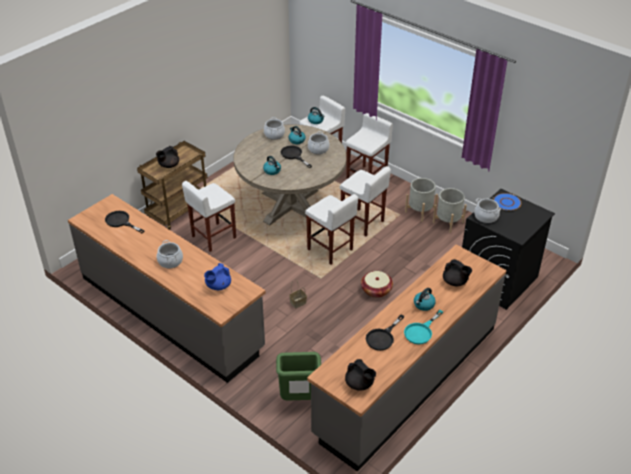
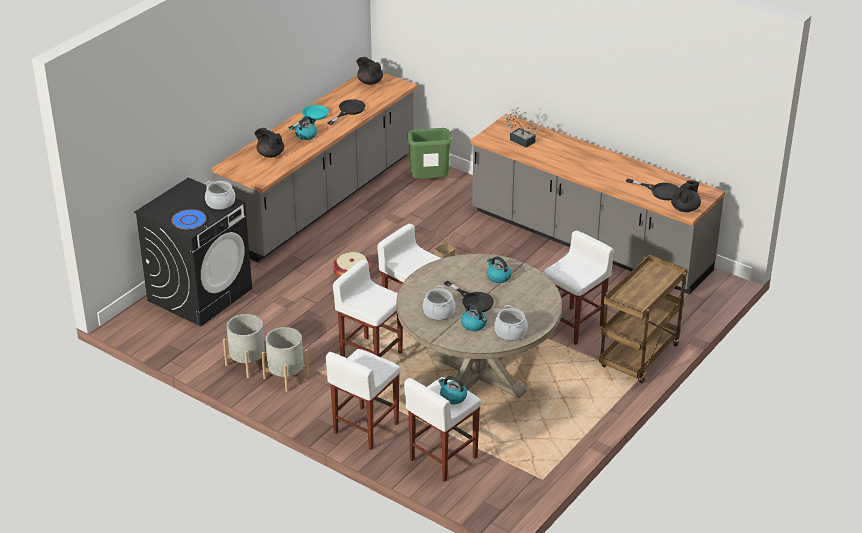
camera: 175 degrees right, 5 degrees down
black teapot [156,146,179,168] -> black teapot moved to [671,180,701,212]
cooking pot [157,240,183,268] -> none
blue teapot [204,263,231,290] -> potted plant [505,107,540,148]

